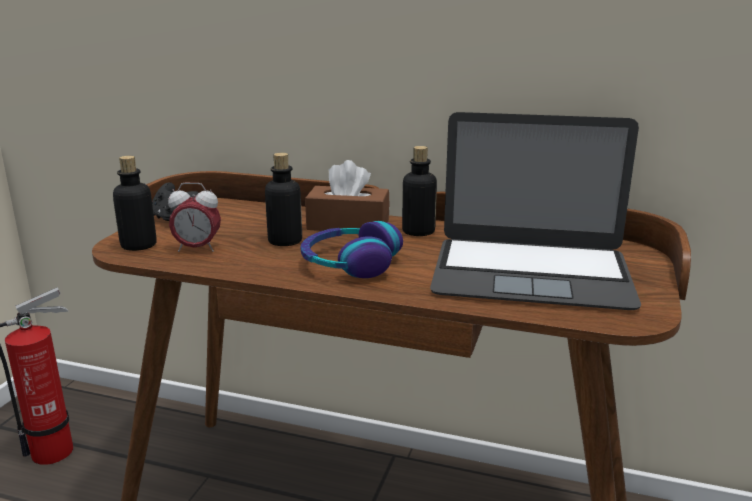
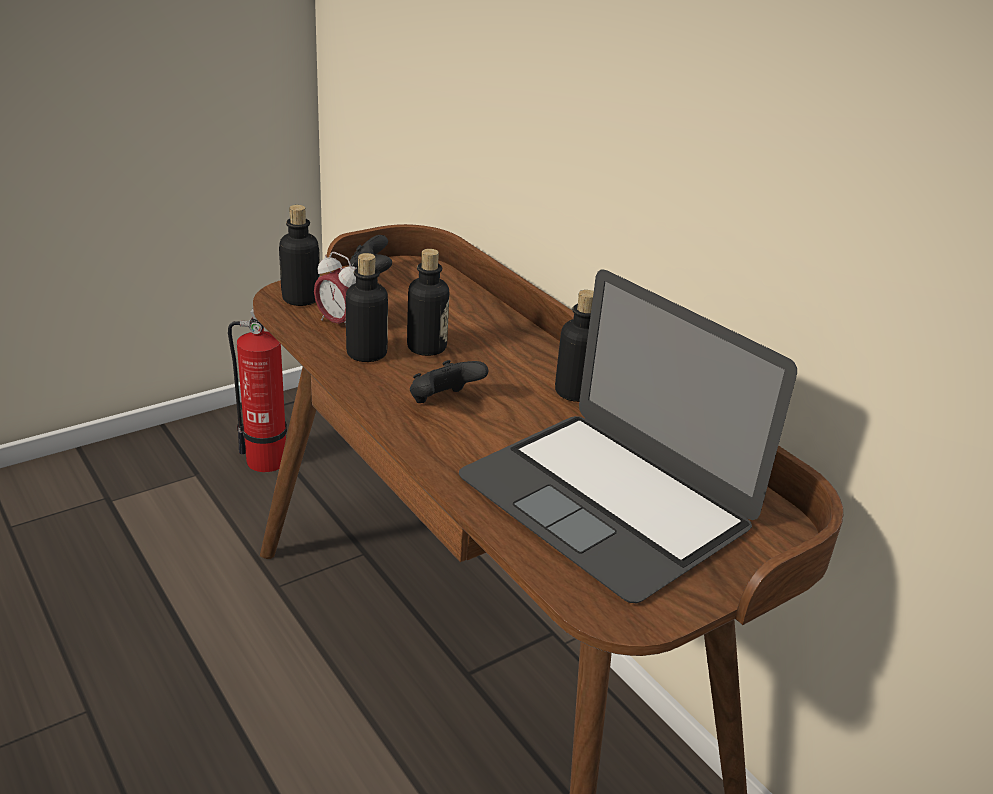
camera: 35 degrees right, 10 degrees up
headphones [301,221,403,278] -> black game controller [410,360,488,403]
brown tissue box [305,160,390,231] -> none
none -> bottle [346,253,388,362]

